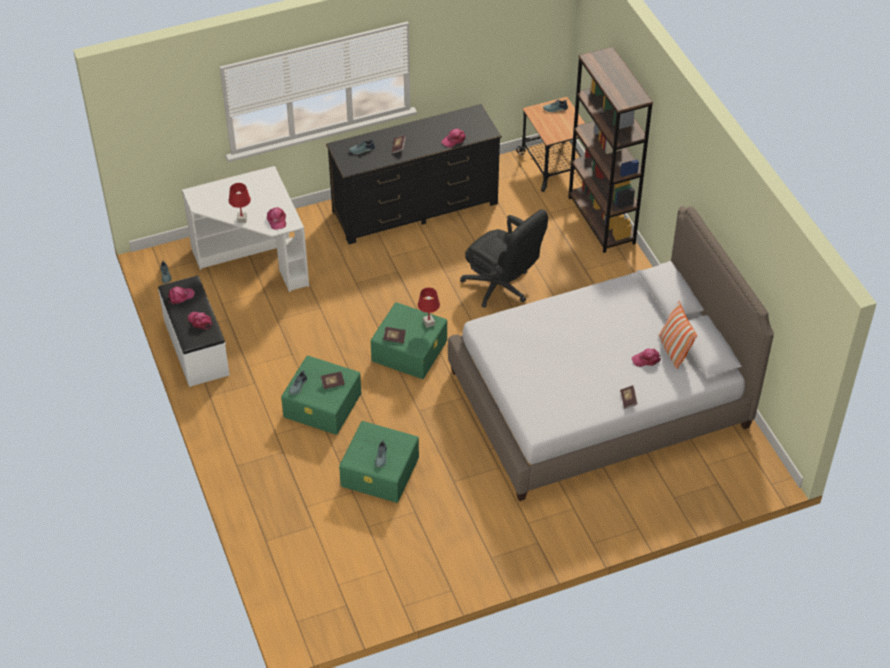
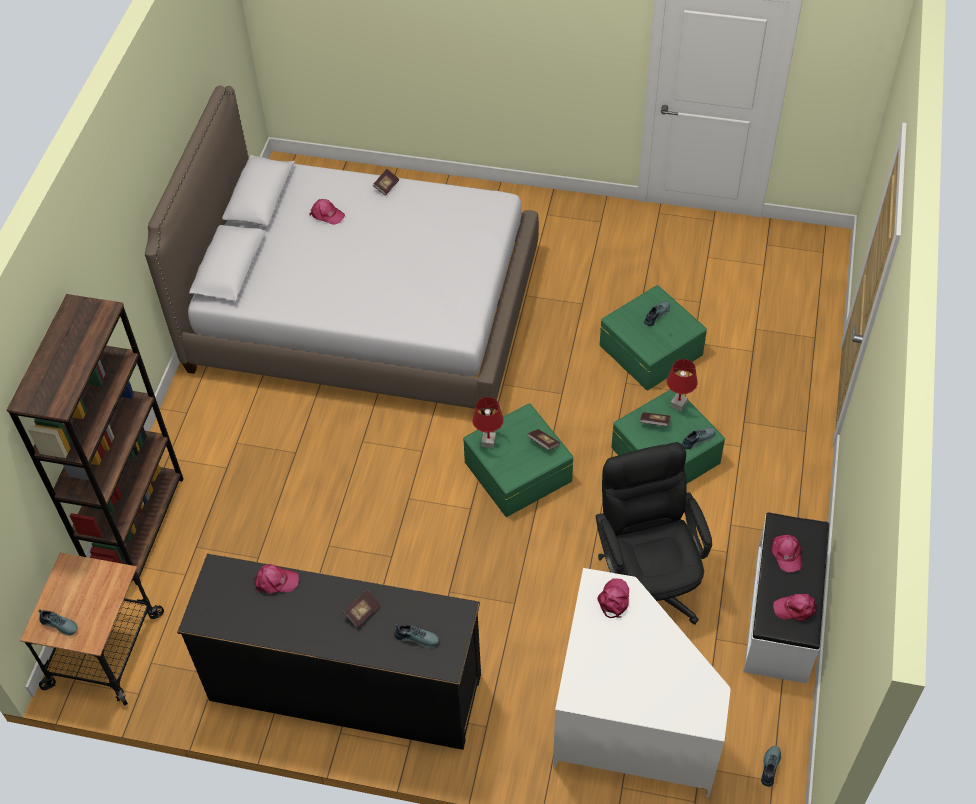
camera: 145 degrees left, 5 degrees up
red table lamp [229,183,251,223] -> red table lamp moved to [667,359,698,411]
black office chair [460,209,548,308] -> black office chair moved to [596,442,712,624]
pillow [659,301,697,369] -> none

